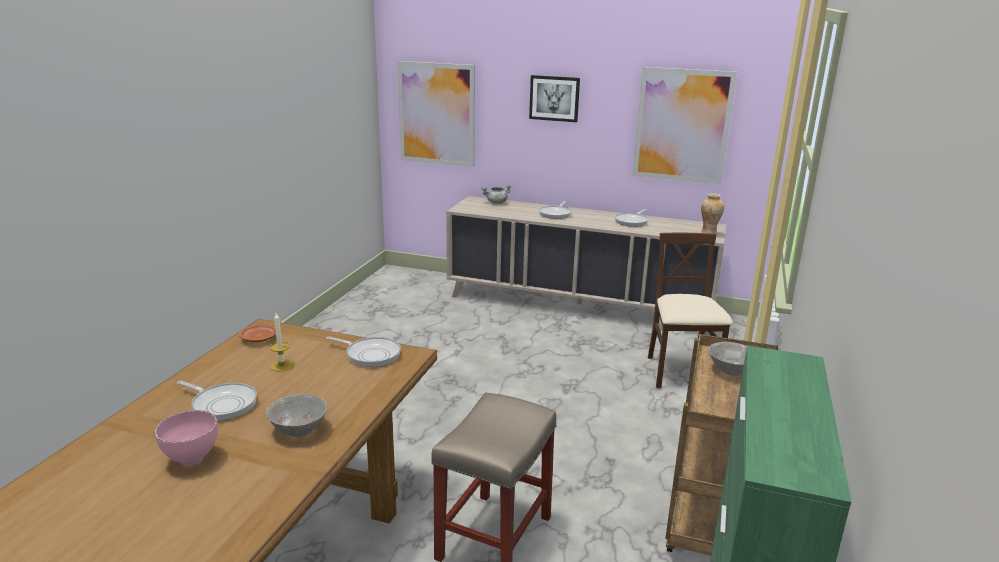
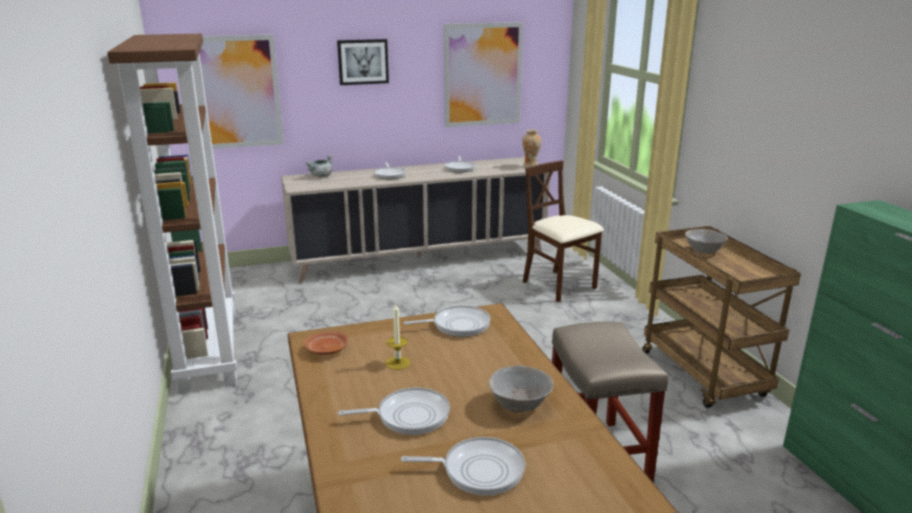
camera: 35 degrees left, 0 degrees up
pink bowl [155,410,218,466] -> frying pan [401,437,525,496]
none -> brown bookcase [107,34,237,394]

